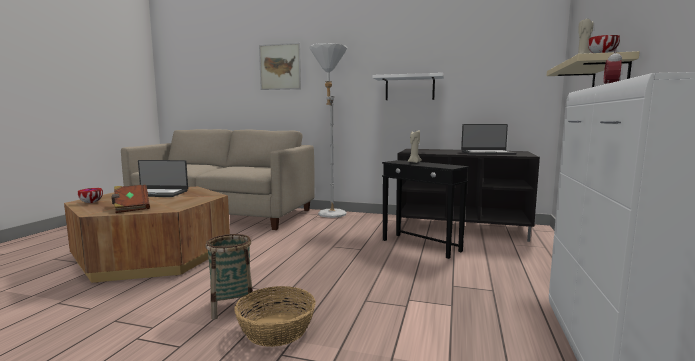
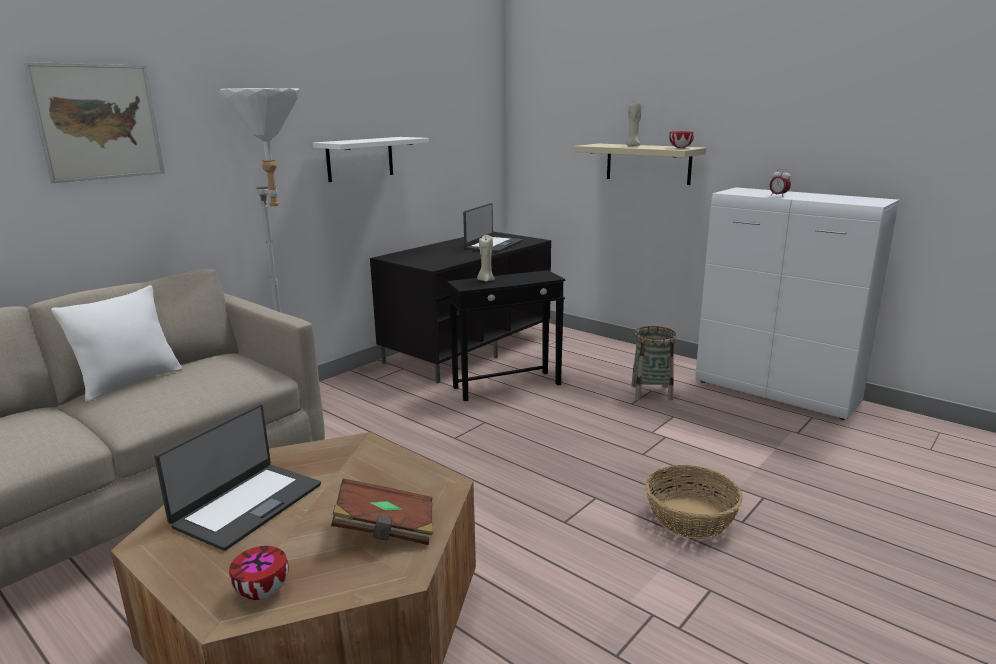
camera: 65 degrees left, 10 degrees up
basket [205,234,254,320] -> basket moved to [631,326,676,401]
none -> white pillow [51,285,182,402]

